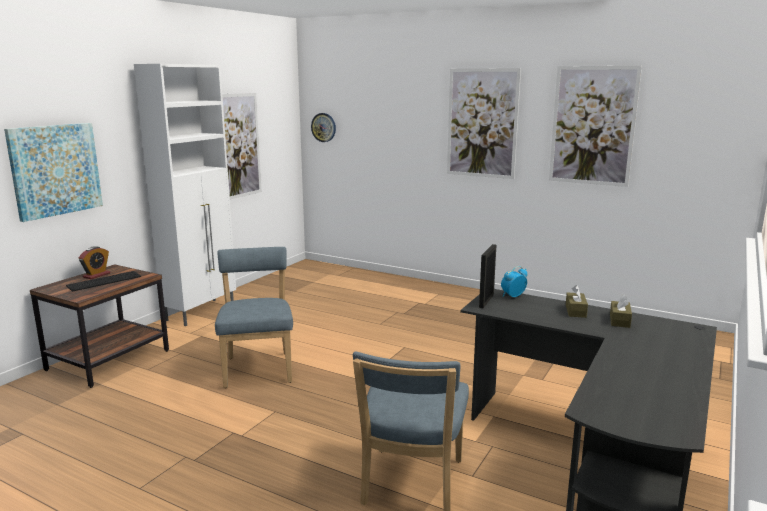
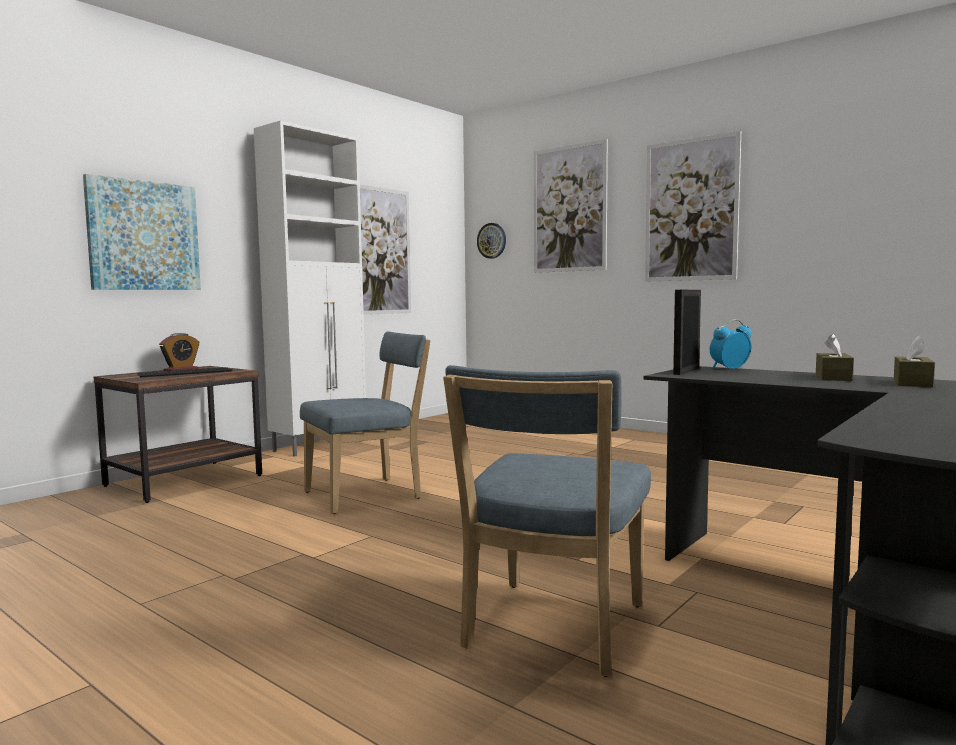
camera: 10 degrees right, 10 degrees down
blue chair [215,247,293,388] -> blue chair turned 60 degrees clockwise [300,332,431,514]
picture [549,66,642,187] -> picture moved to [534,139,608,273]

